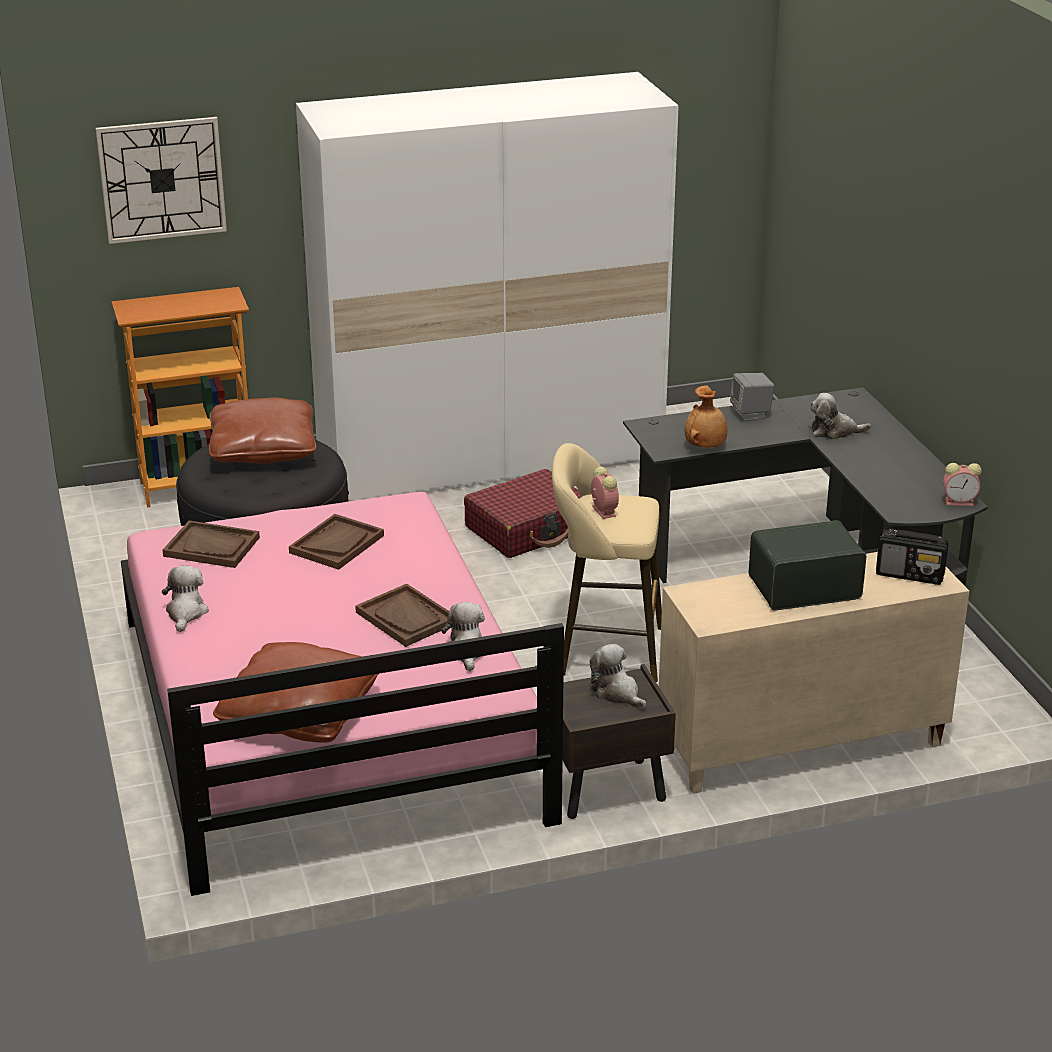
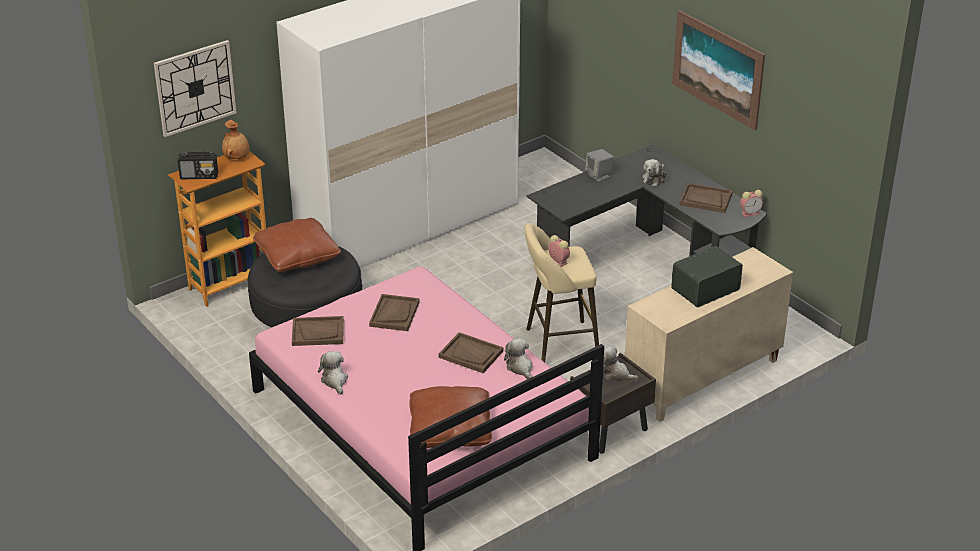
camera: 20 degrees left, 5 degrees up
red suitcase [464,469,581,558] -> none
brown vase [685,385,727,448] -> brown vase moved to [222,120,250,159]
plush toy [810,393,871,440] -> plush toy turned 45 degrees counterclockwise [642,159,666,187]
radio [876,529,949,585] -> radio moved to [178,152,218,179]
none -> picture [672,10,765,130]
none -> brown tray [679,183,733,213]

